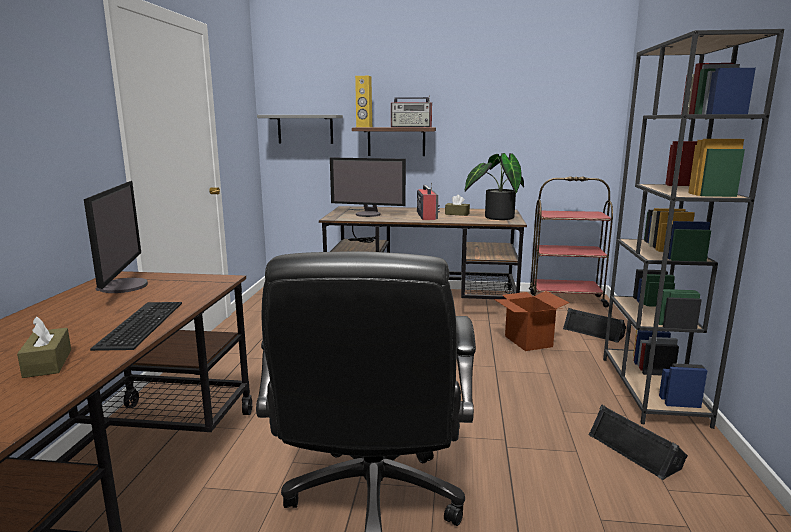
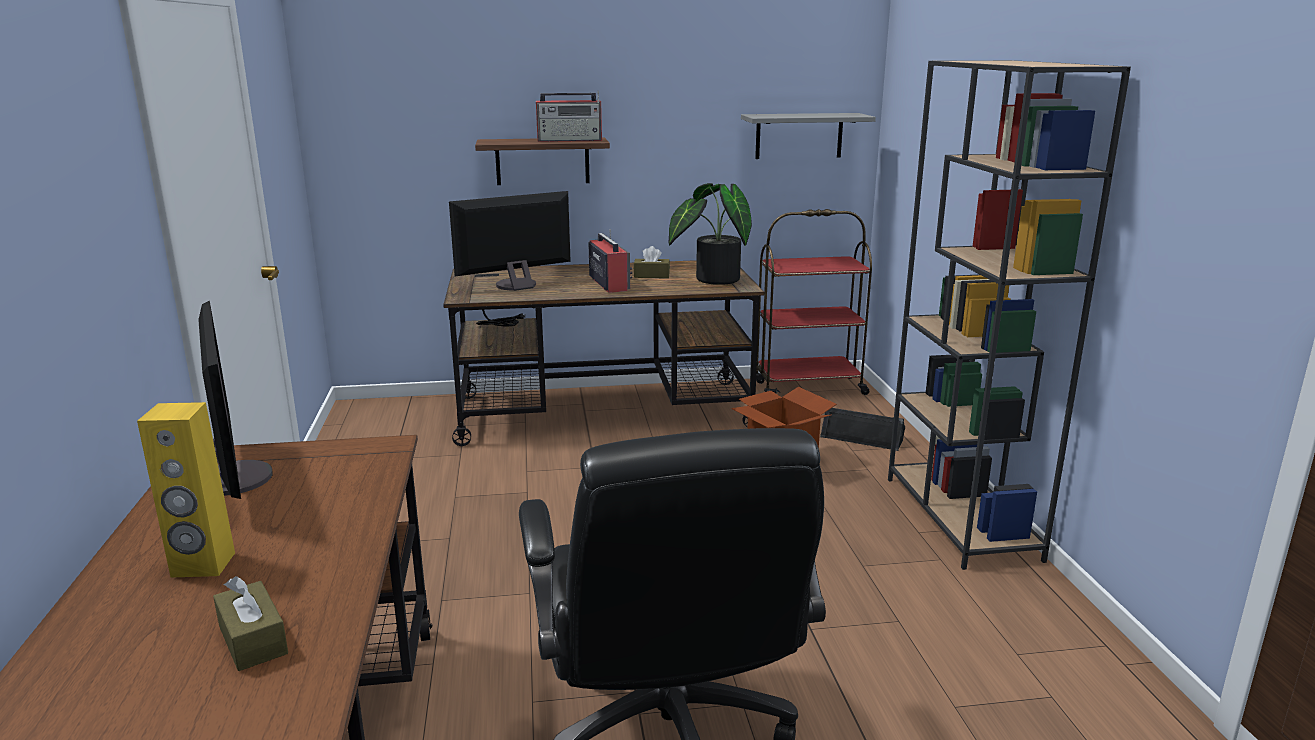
camera: 15 degrees left, 5 degrees up
keyboard [90,302,182,351] -> none
grey shelf [257,115,343,144] -> grey shelf moved to [741,113,876,159]
monitor [330,157,406,217] -> monitor turned 150 degrees clockwise [449,191,571,291]
yellow speaker [355,76,372,127] -> yellow speaker moved to [137,402,235,578]
black speaker [589,404,688,480] -> none

